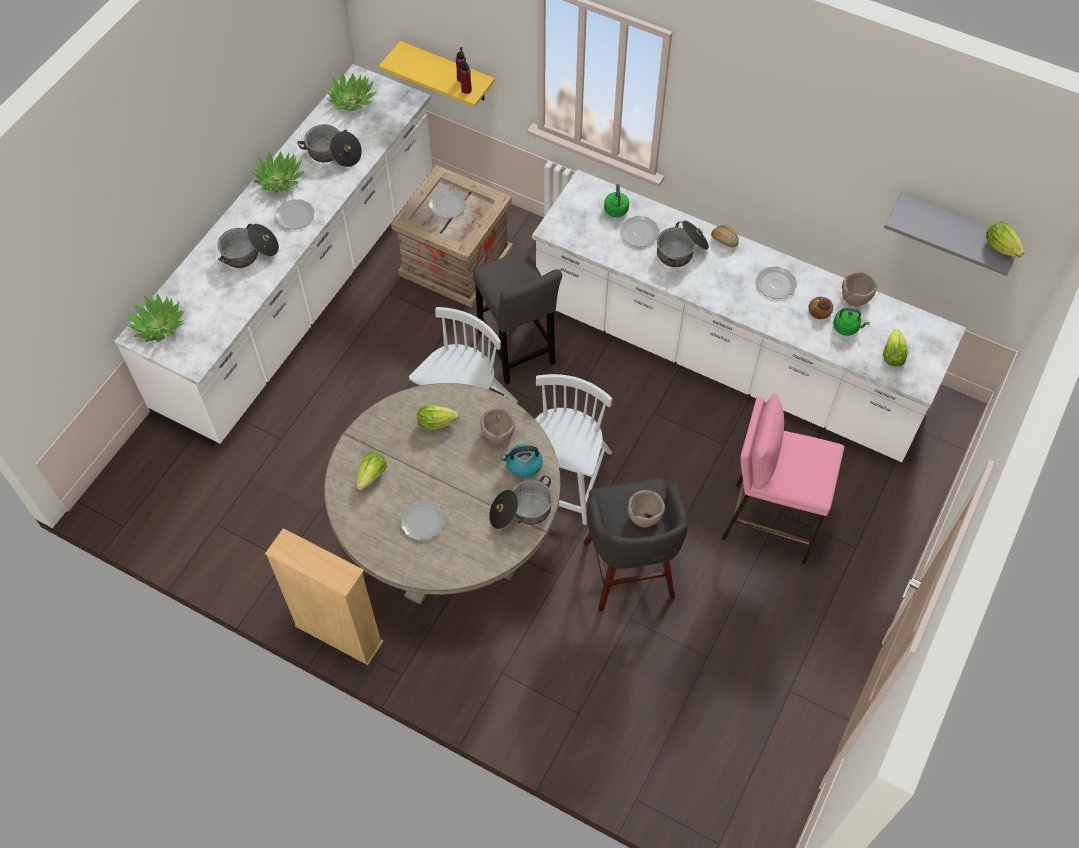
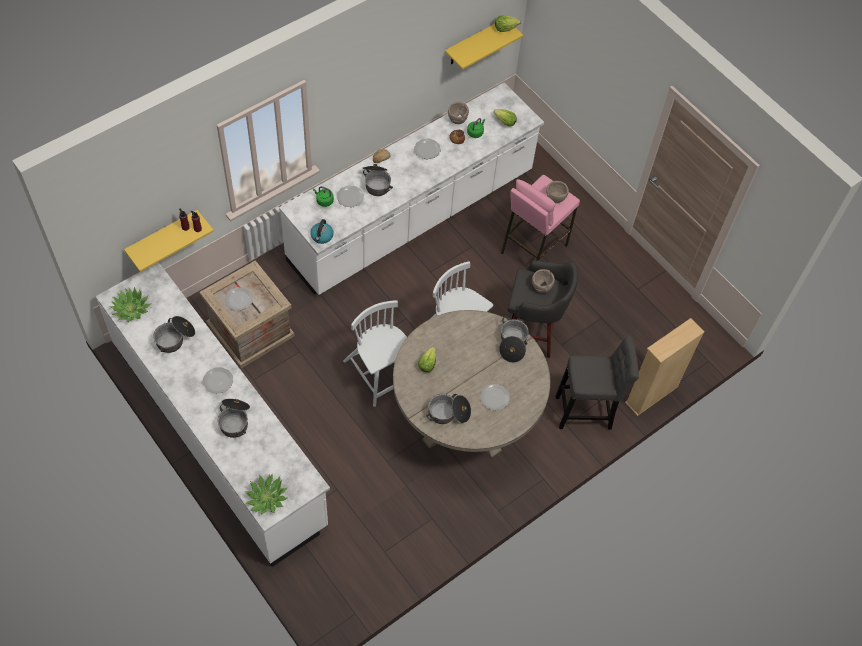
camera: 70 degrees left, 0 degrees up
potted plant [251,151,305,193] -> none
beige bookcase [265,528,383,665] -> beige bookcase moved to [625,318,704,416]
lettuce [356,452,386,490] -> cooking pot [426,394,471,424]
grey stool [473,249,562,385] -> grey stool moved to [555,336,639,430]
brown bowl [480,408,515,444] -> brown bowl moved to [546,181,569,203]
kettle [501,444,543,478] -> kettle moved to [310,219,334,244]
grey shelf [884,194,1023,276] -> yellow shelf [445,24,523,70]

